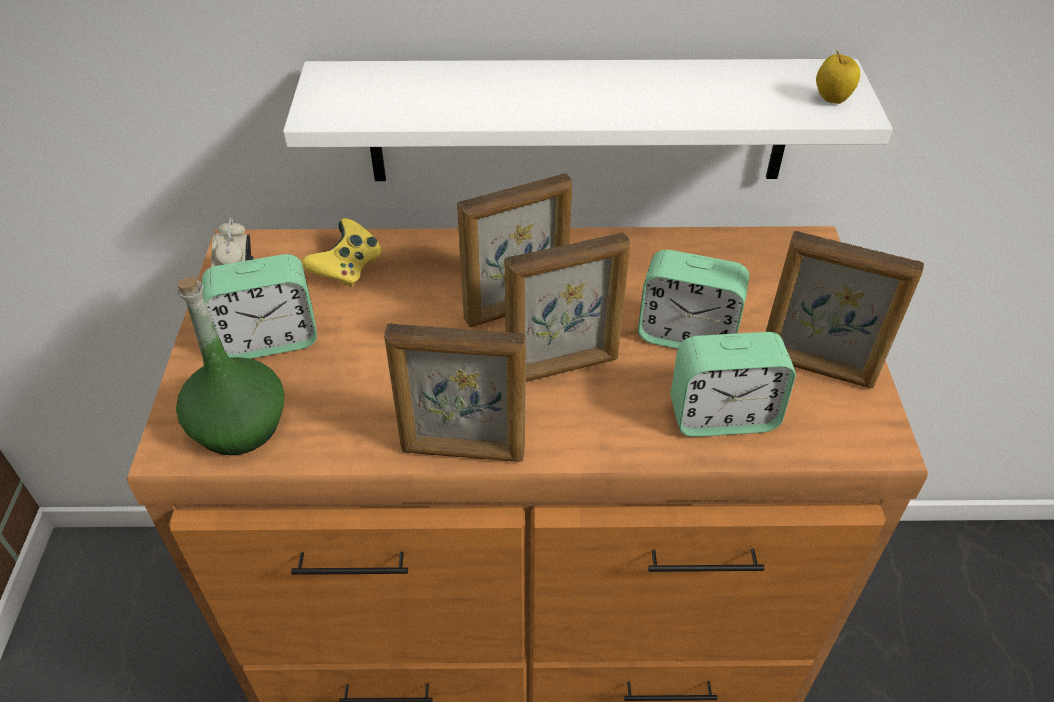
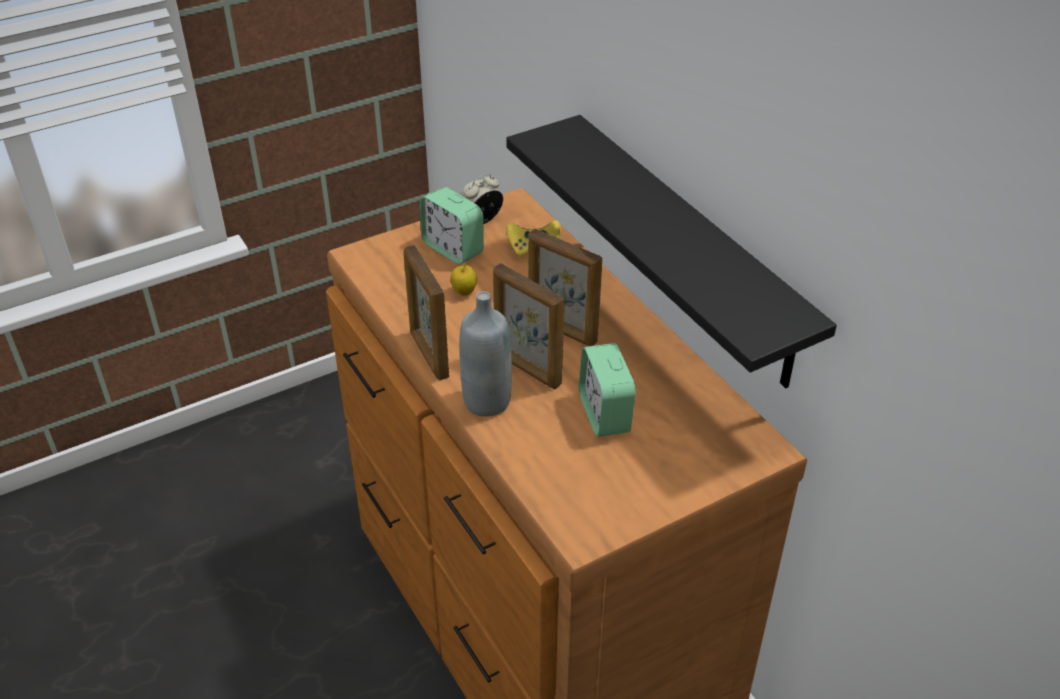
camera: 60 degrees right, 5 degrees down
green bottle [176,277,284,455] -> none
white shelf [283,59,893,181] -> black shelf [506,115,837,388]
alarm clock [671,332,796,437] -> none
picture frame [766,231,924,389] -> none
apple [816,51,860,104] -> apple moved to [451,263,477,296]
none -> grey bottle [459,291,512,416]

